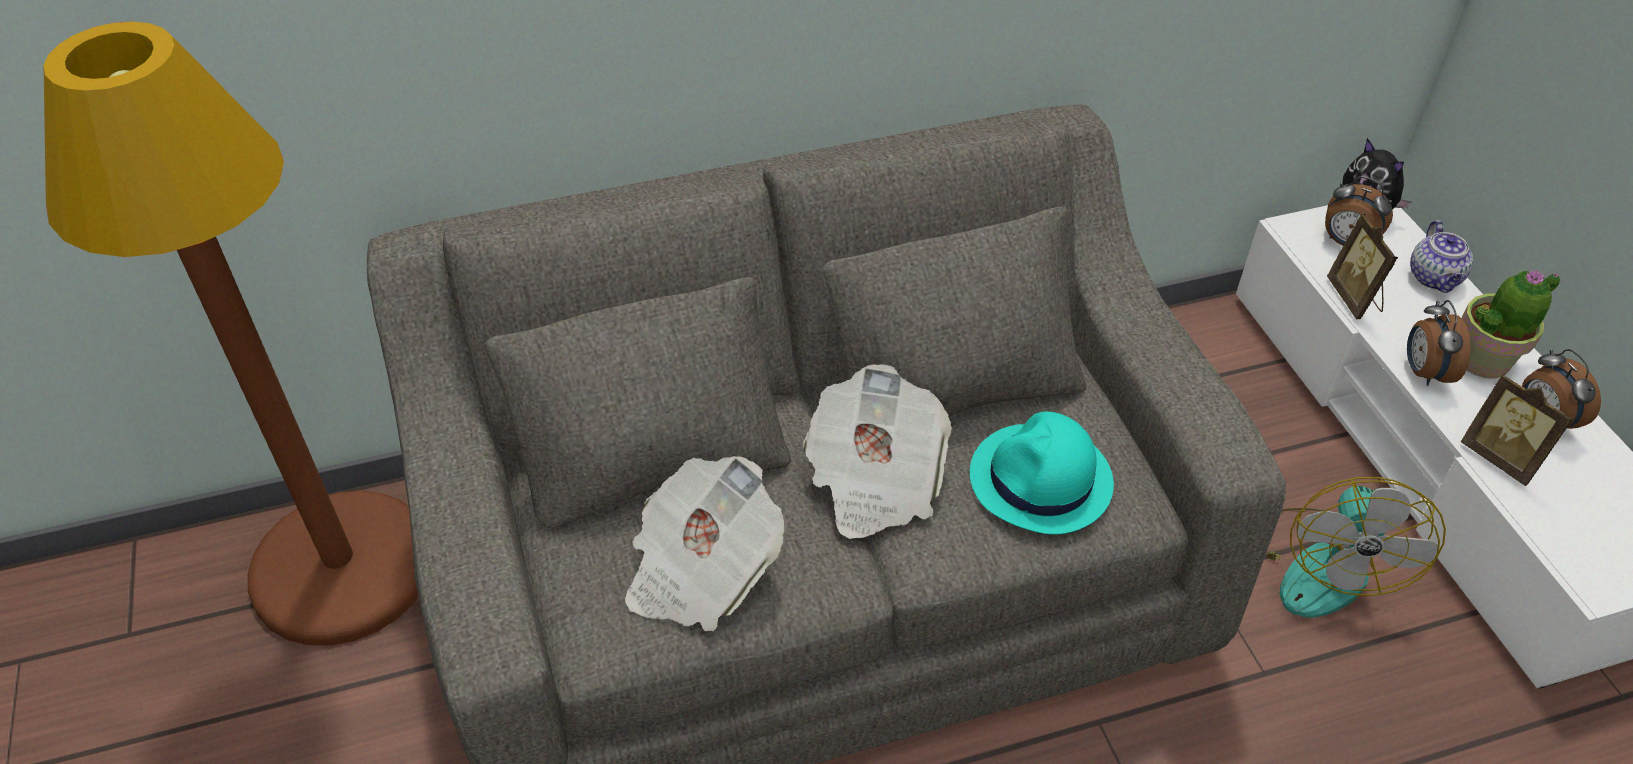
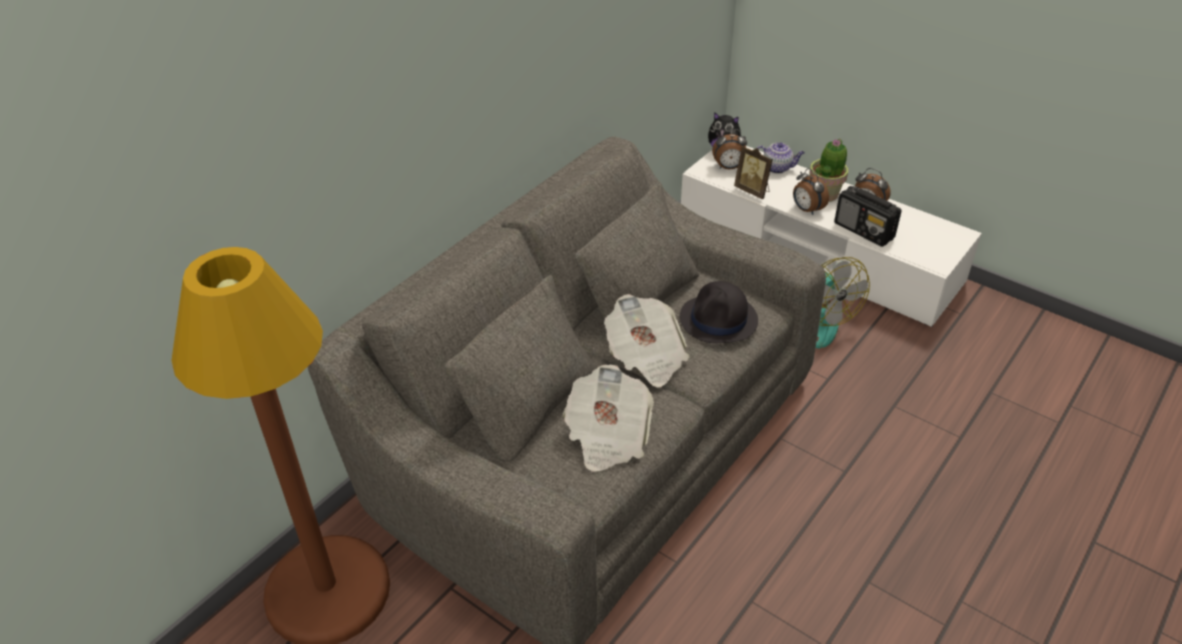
camera: 35 degrees left, 5 degrees down
turquoise hat [970,412,1114,534] -> black hat [680,281,758,343]
teapot [1410,220,1473,293] -> teapot turned 45 degrees counterclockwise [757,142,805,174]
picture frame [1460,373,1573,486] -> radio [834,186,902,247]

